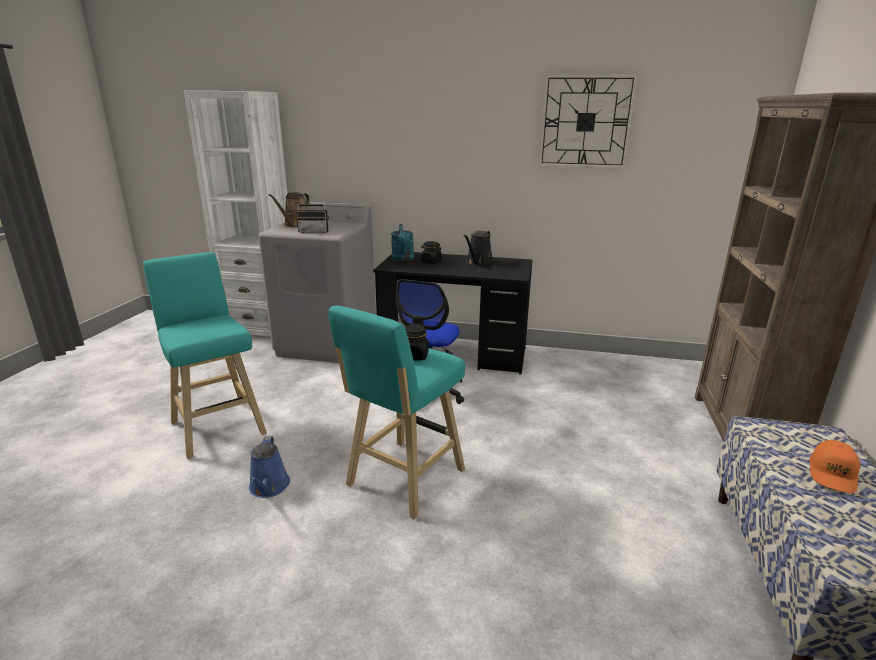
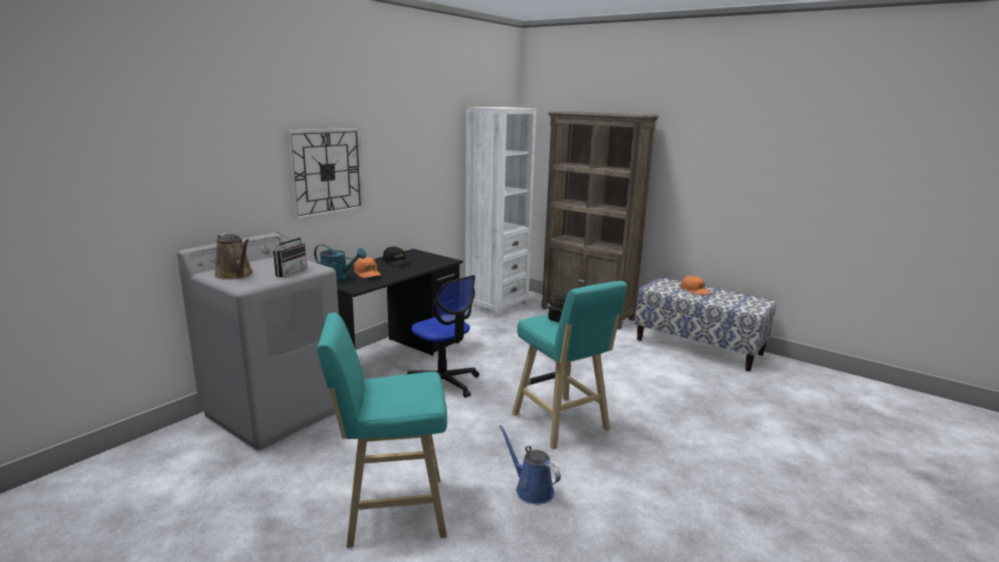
camera: 65 degrees left, 5 degrees down
white bookcase [184,91,287,337] -> white bookcase moved to [465,107,536,317]
blue watering can [249,436,290,498] -> blue watering can turned 150 degrees counterclockwise [499,425,561,504]
black jar [421,241,442,264] -> orange cap [354,257,381,278]
black watering can [463,230,494,266] -> black cap [383,247,409,266]
wall clock [538,74,638,169] -> wall clock moved to [286,128,364,220]

